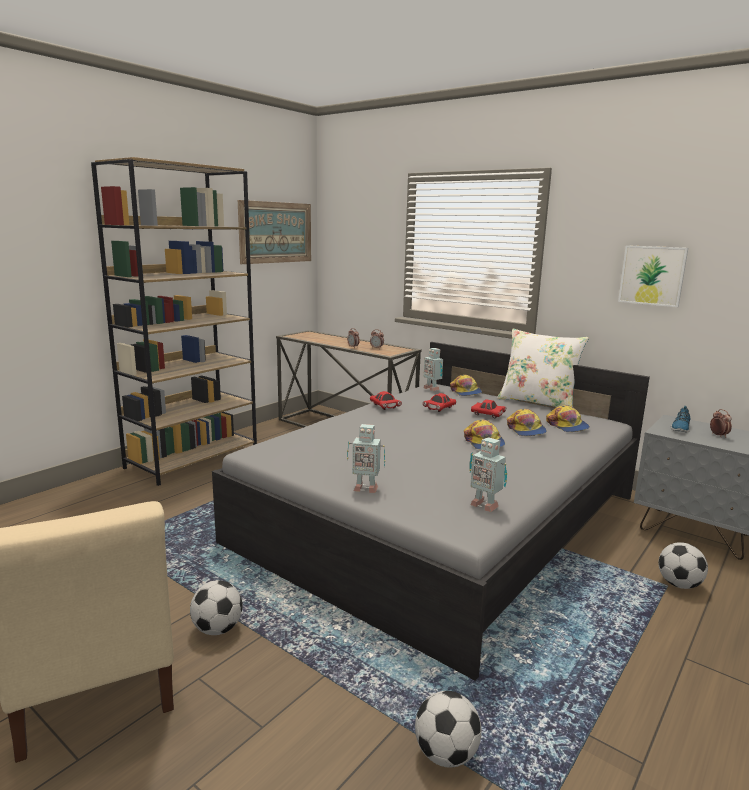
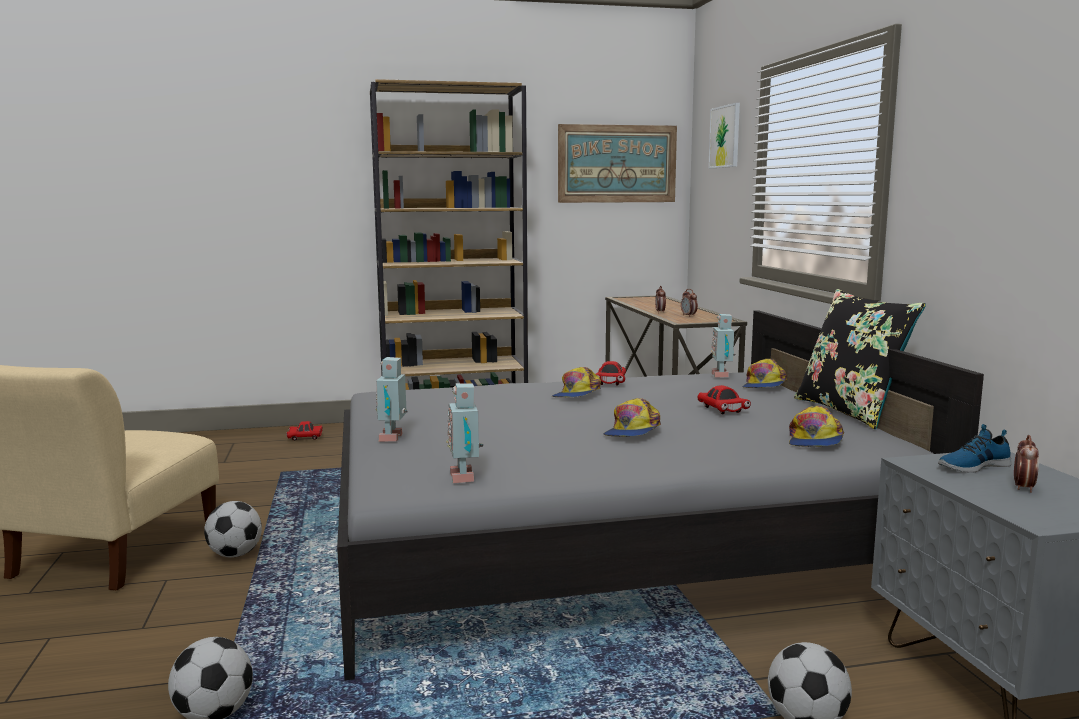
camera: 40 degrees right, 5 degrees down
toy robot [347,424,385,493] -> toy robot turned 45 degrees clockwise [375,357,407,442]
red toy car [423,393,456,412] -> red toy car moved to [286,421,322,440]
white pillow [497,329,589,407] -> black pillow [794,289,926,429]
cap [507,409,547,436] -> cap moved to [552,367,601,397]
picture [618,245,688,307] -> picture moved to [708,103,740,169]

